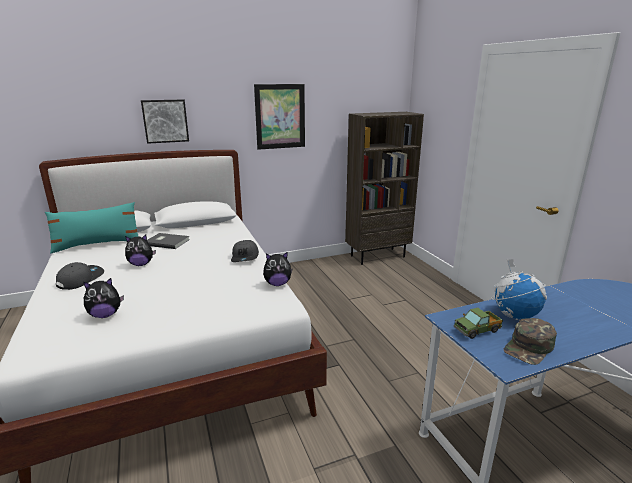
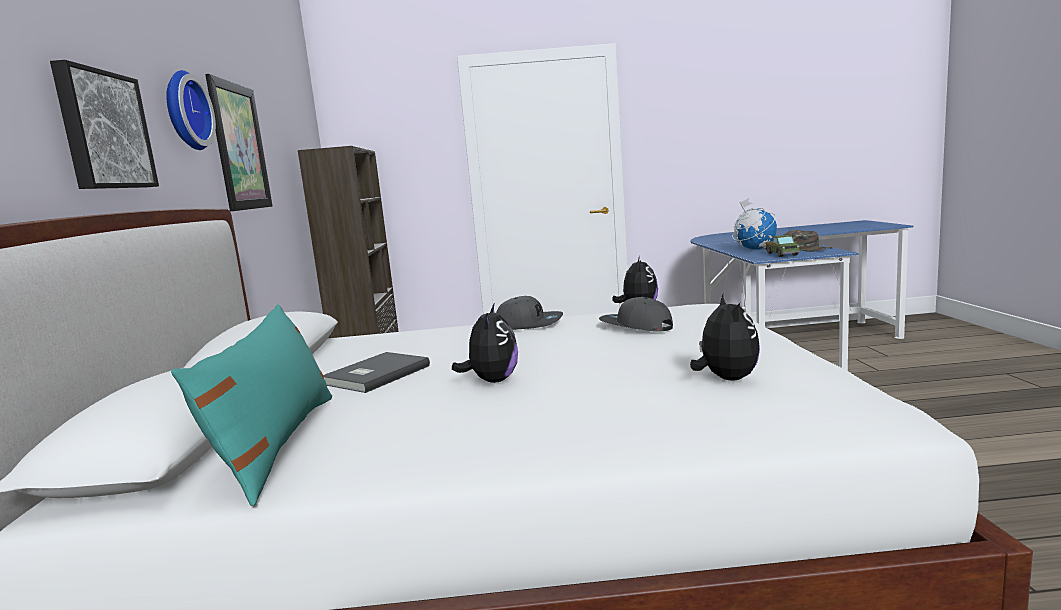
camera: 70 degrees left, 10 degrees down
grey cap [56,262,104,290] -> grey cap moved to [599,297,673,332]
none -> wall clock [166,70,216,150]

